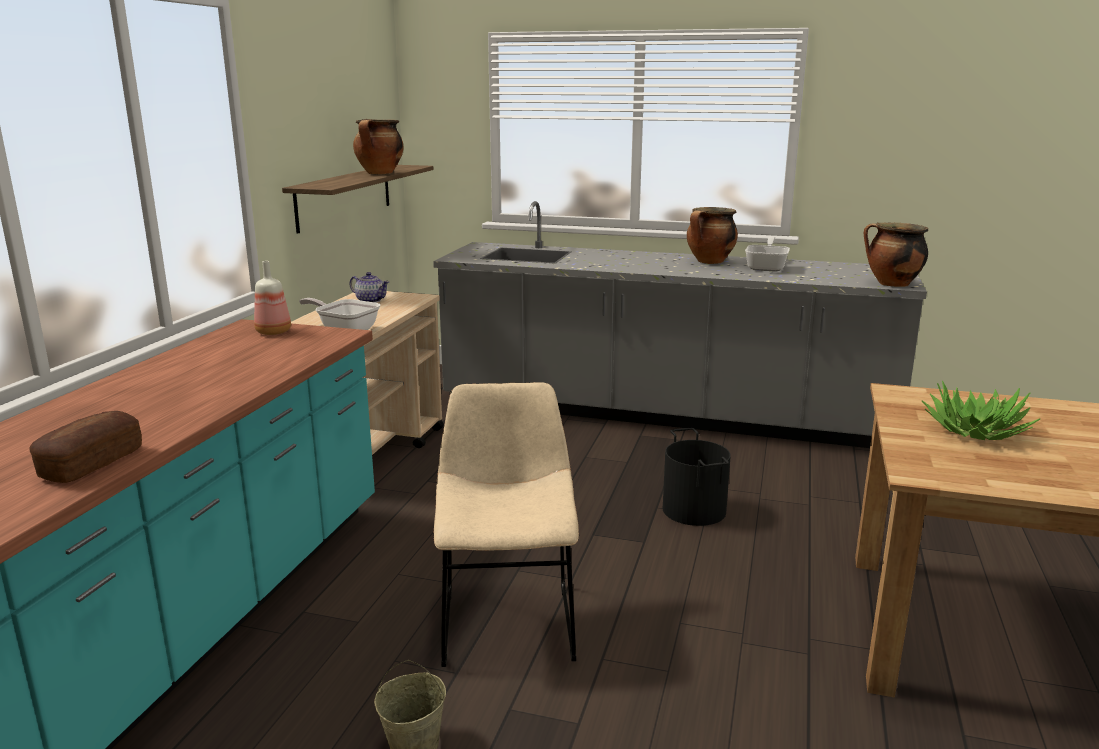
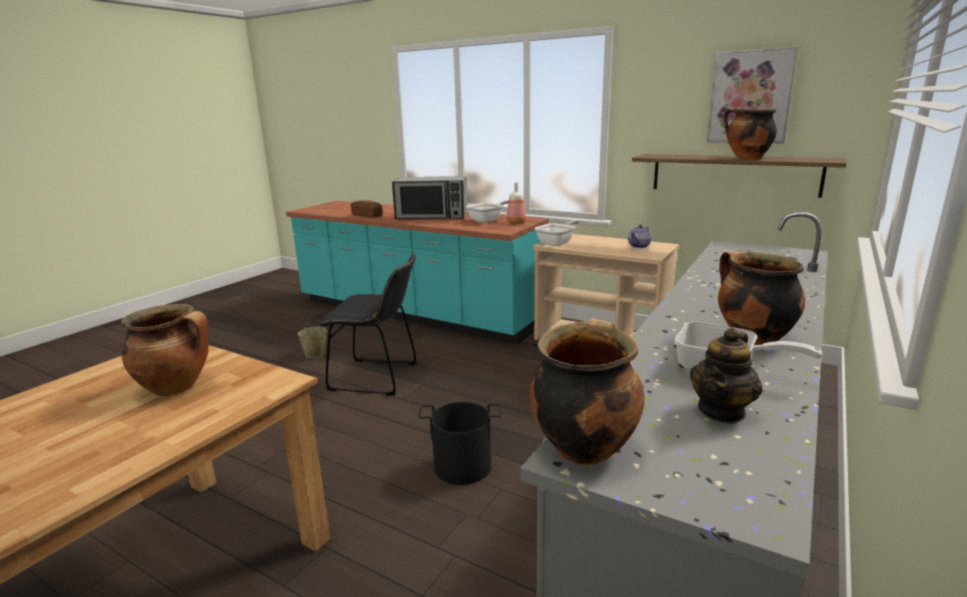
camera: 105 degrees right, 0 degrees up
beige chair [433,382,579,667] -> black chair [319,254,417,395]
potted plant [922,381,1040,440] -> cooking pot [121,304,209,396]
none -> microwave [392,176,468,219]
none -> frying pan [466,200,509,223]
none -> teapot [690,327,762,424]
none -> picture [707,47,798,143]

